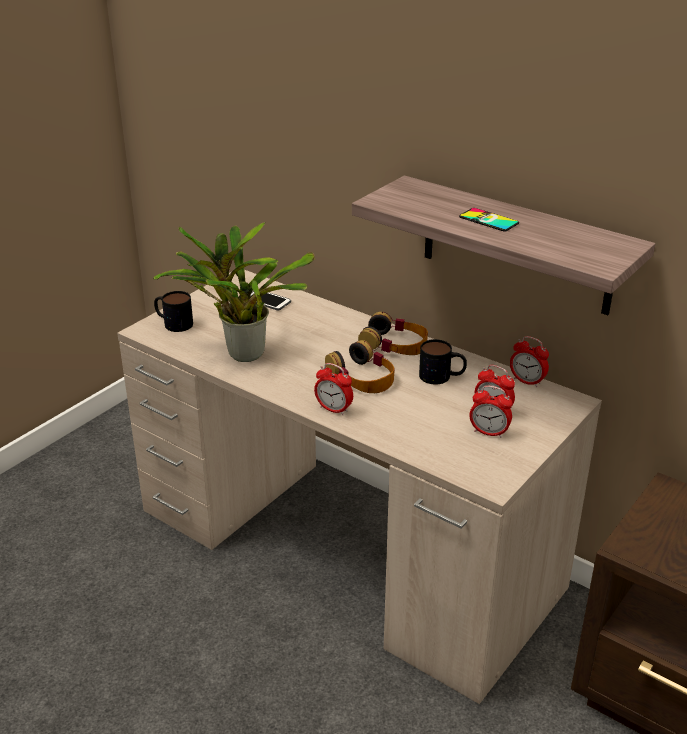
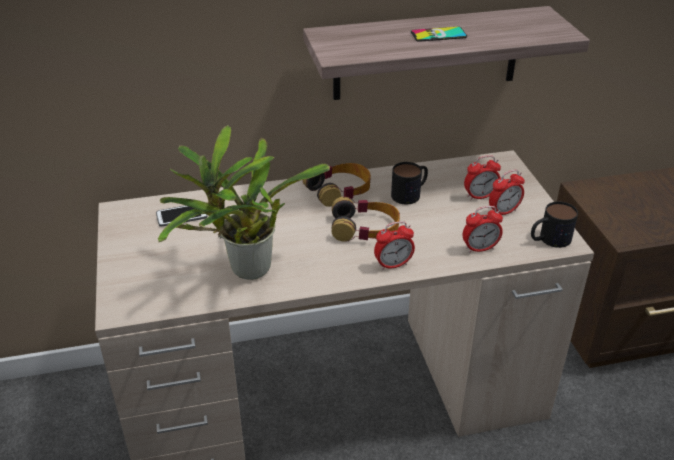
camera: 50 degrees left, 5 degrees up
mug [154,291,193,332] -> mug moved to [531,201,578,248]
alarm clock [510,336,549,387] -> alarm clock moved to [463,206,503,253]

